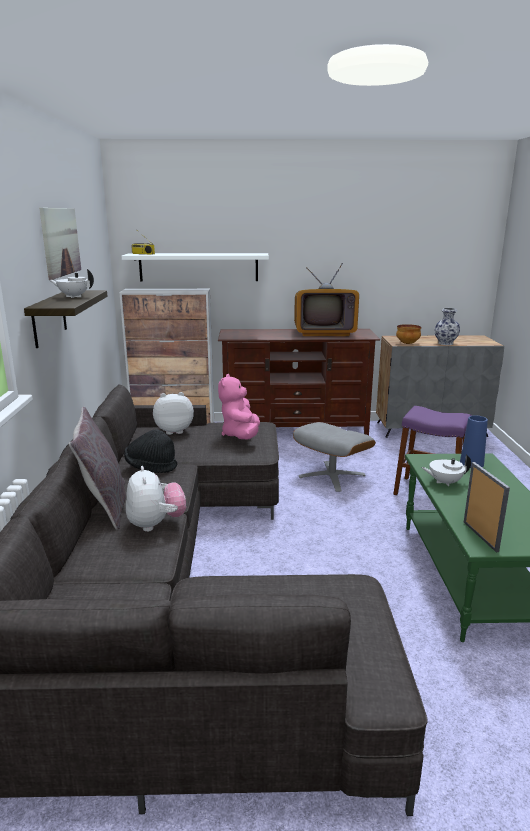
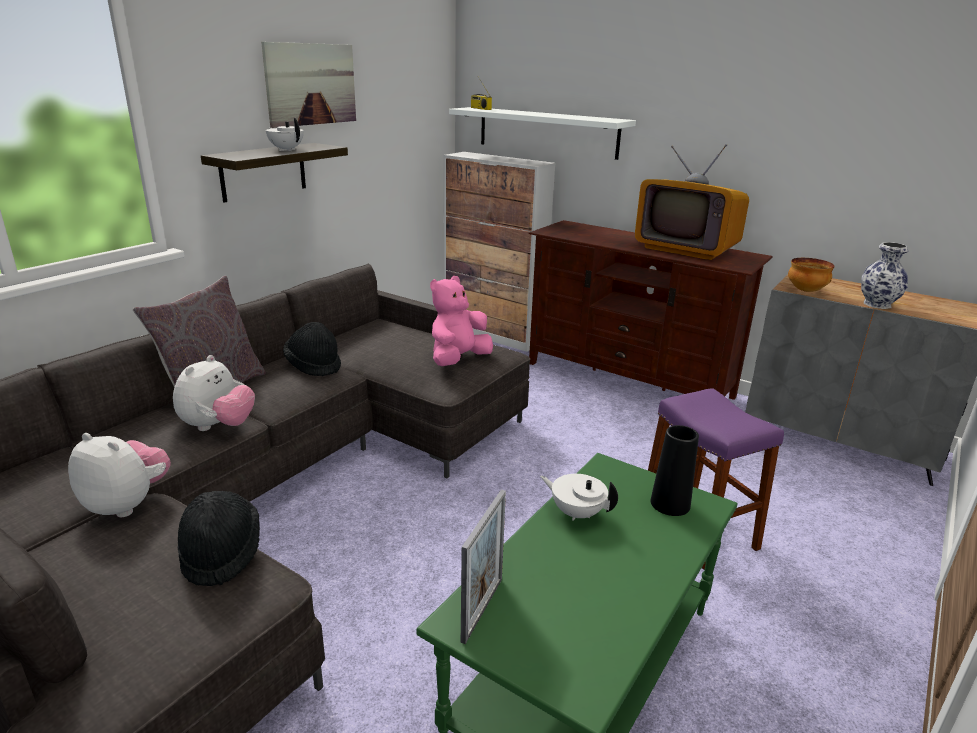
camera: 35 degrees right, 5 degrees up
plush toy [153,392,194,435] -> plush toy moved to [68,433,171,517]
grey ottoman [293,422,376,492] -> none
blue vase [460,415,488,468] -> black vase [651,425,699,516]
none -> black hat [177,491,260,586]

